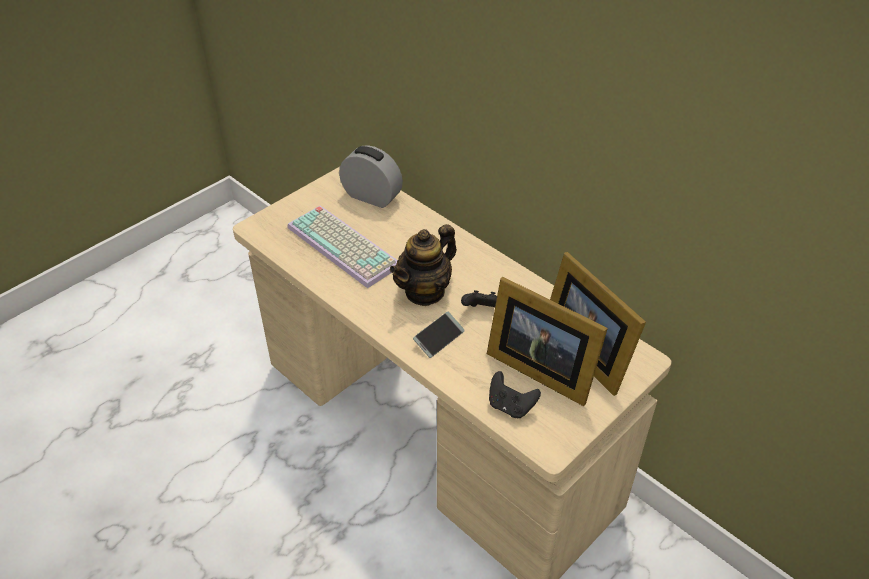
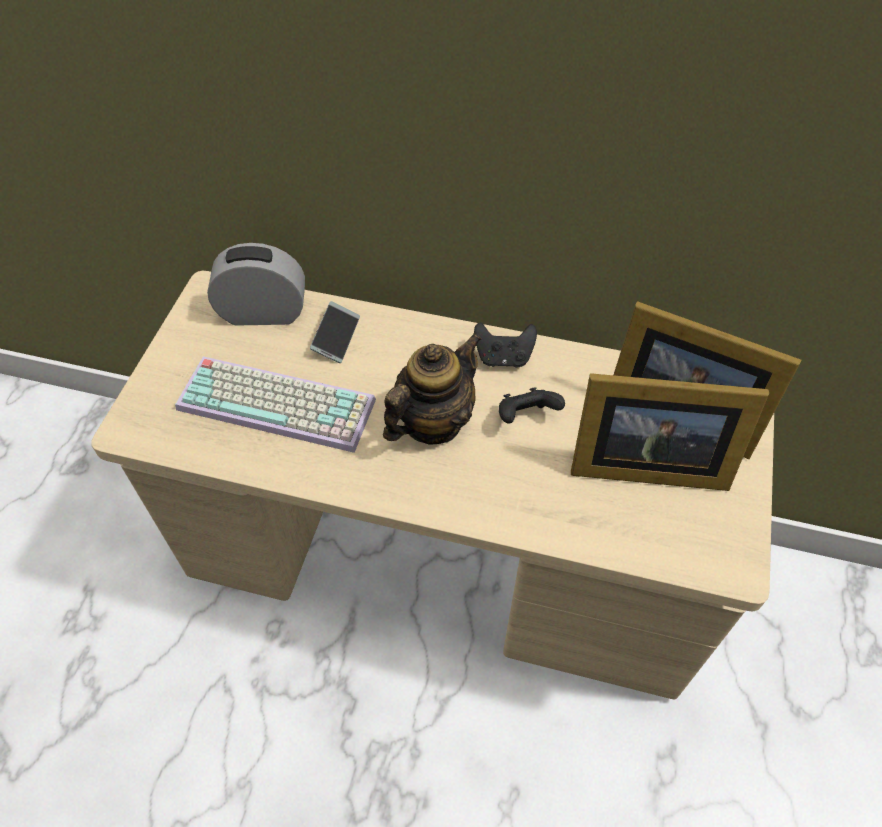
camera: 30 degrees left, 10 degrees up
teapot [390,224,457,306] -> teapot turned 150 degrees counterclockwise [383,334,482,444]
phone [413,312,465,358] -> phone moved to [310,301,360,363]
black game controller [489,371,541,418] -> black game controller moved to [474,322,537,368]

